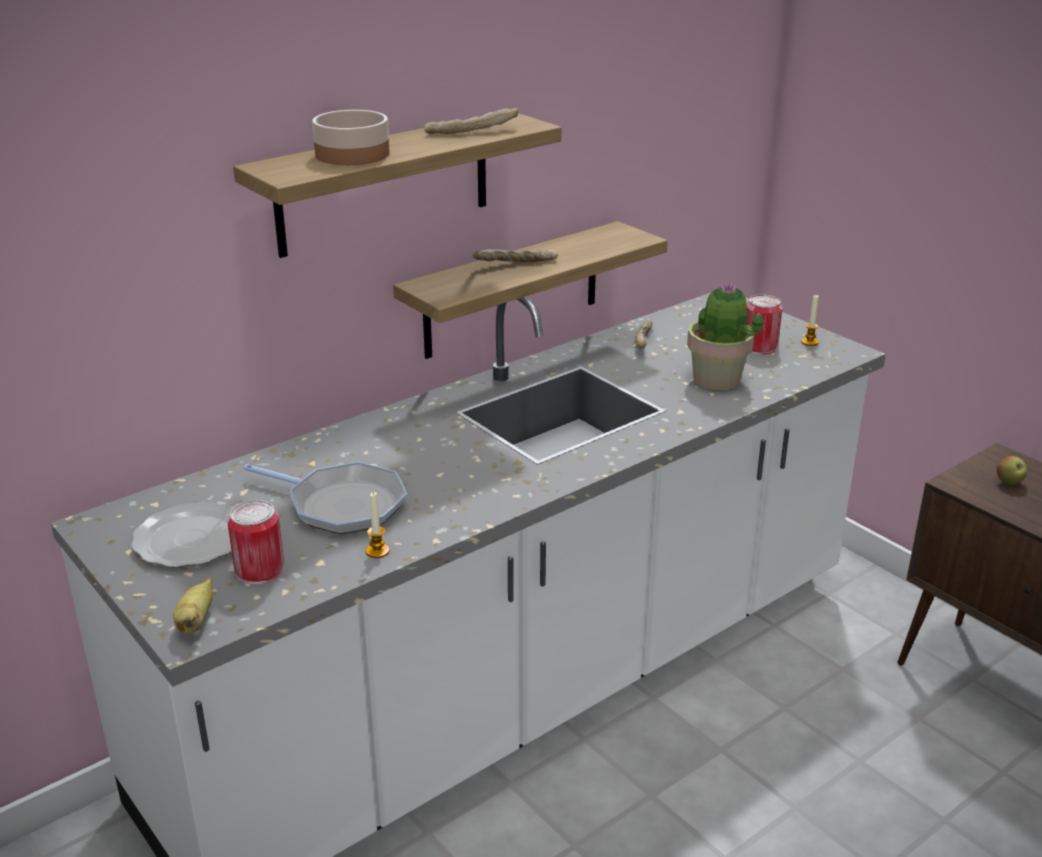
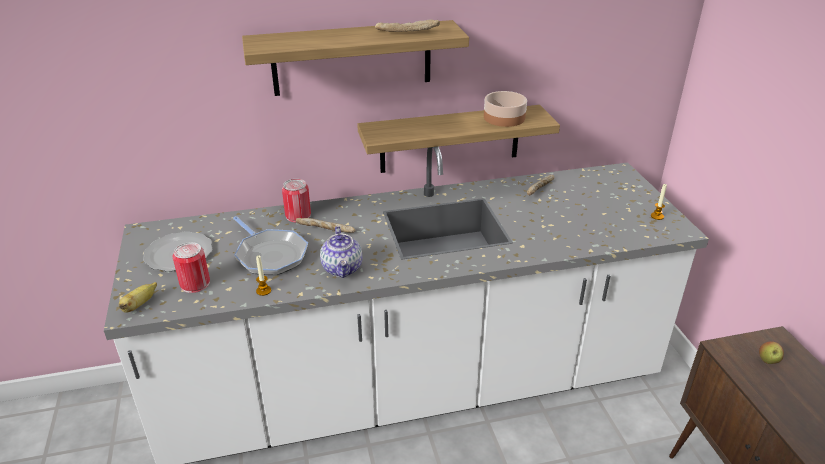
camera: 25 degrees right, 5 degrees up
bowl [312,110,390,165] -> bowl moved to [484,91,527,127]
bread [473,249,558,262] -> bread moved to [296,218,356,233]
potted plant [687,282,763,390] -> none
can [747,294,783,354] -> can moved to [282,179,311,223]
none -> teapot [320,226,362,278]

